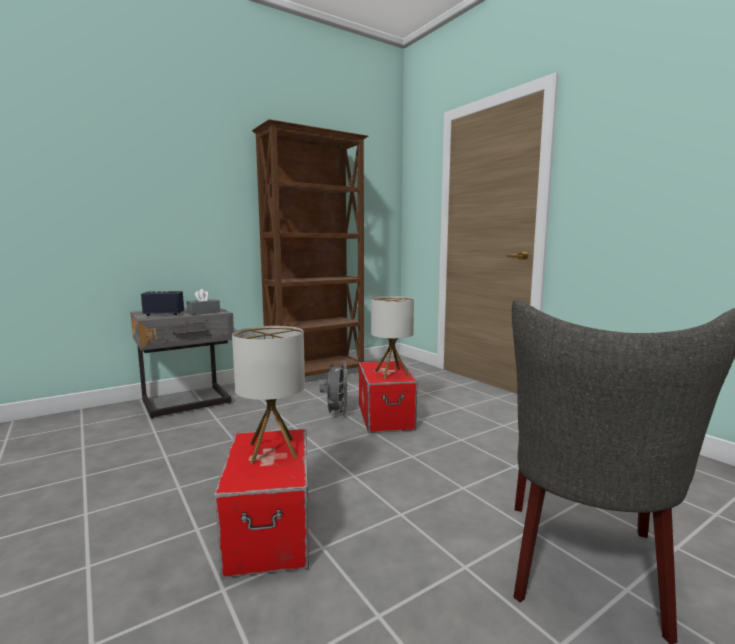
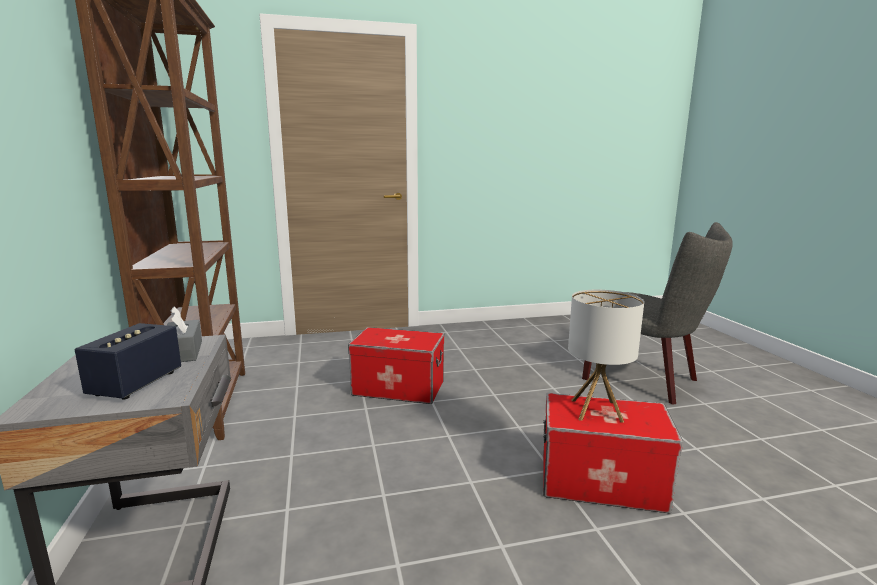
camera: 70 degrees left, 5 degrees up
grey fan [320,361,348,417] -> none
table lamp [371,296,414,379] -> none

